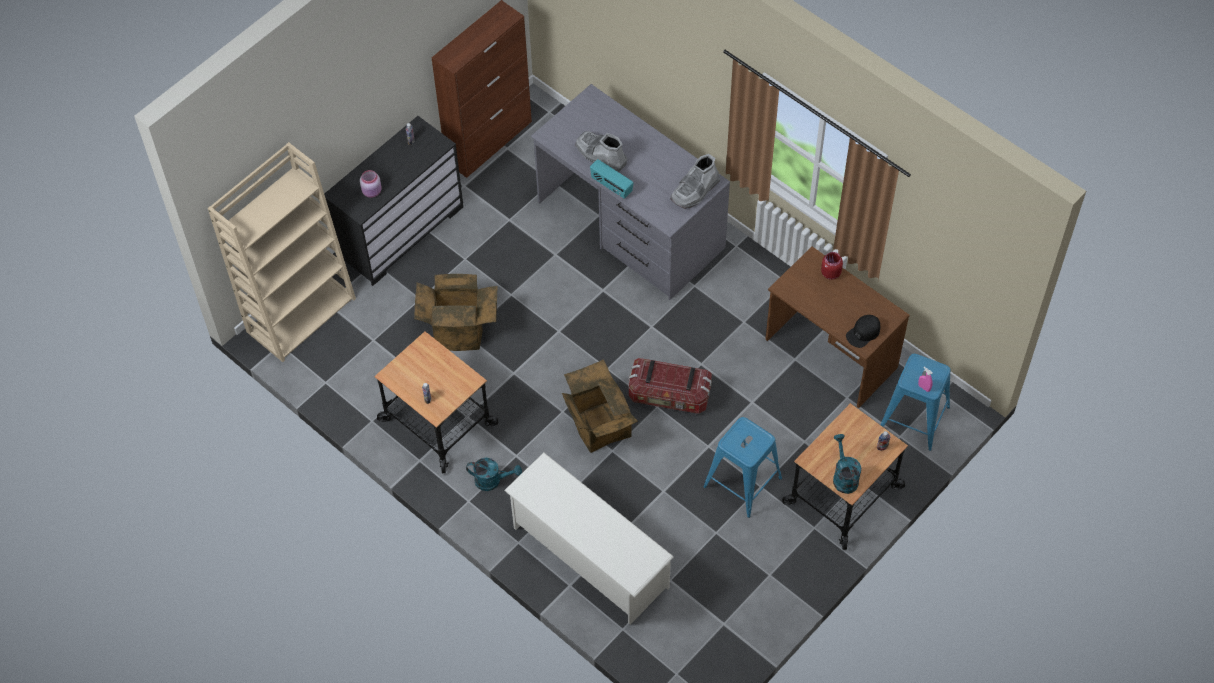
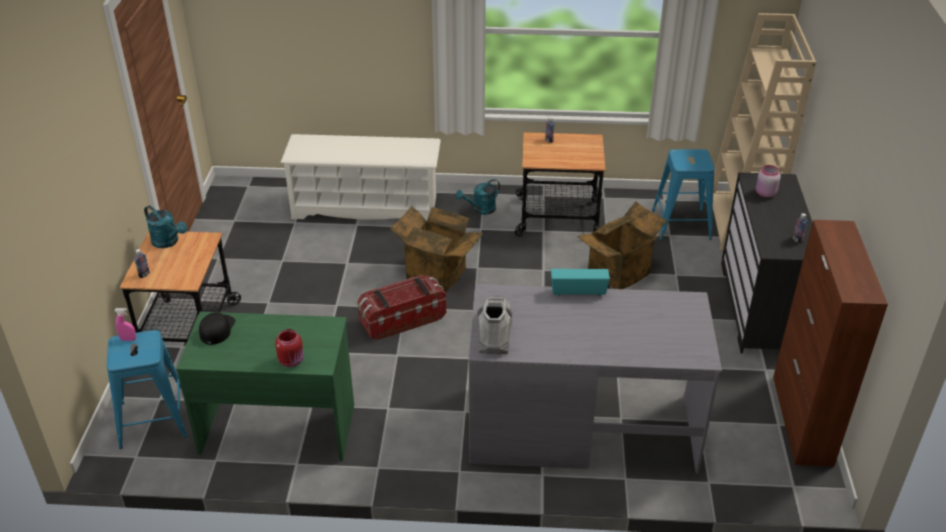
camera: 140 degrees right, 20 degrees down
grey boot [575,131,628,172] -> none
blue stool [703,417,782,518] -> blue stool moved to [652,149,715,240]
brown desk [765,247,910,408] -> green desk [176,312,354,461]

